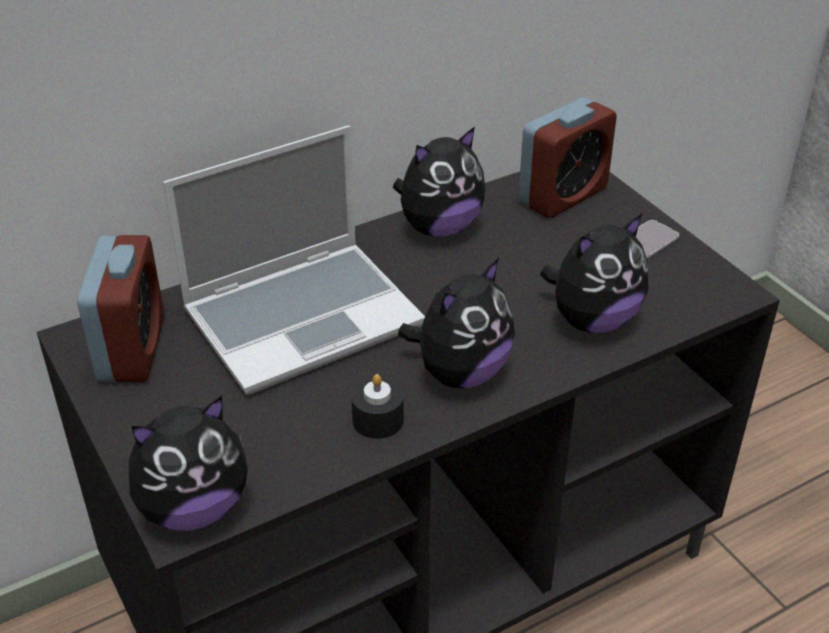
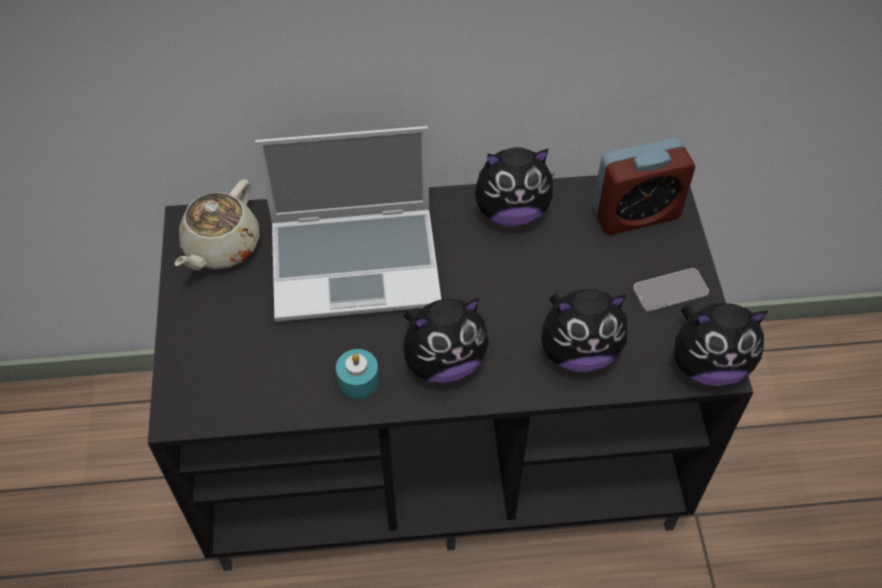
camera: 25 degrees right, 15 degrees up
alarm clock [77,235,164,382] -> beige teapot [174,179,260,270]
plush toy [129,396,248,531] -> plush toy moved to [674,303,768,386]
black candle [351,374,404,439] -> turquoise candle [336,349,379,399]

